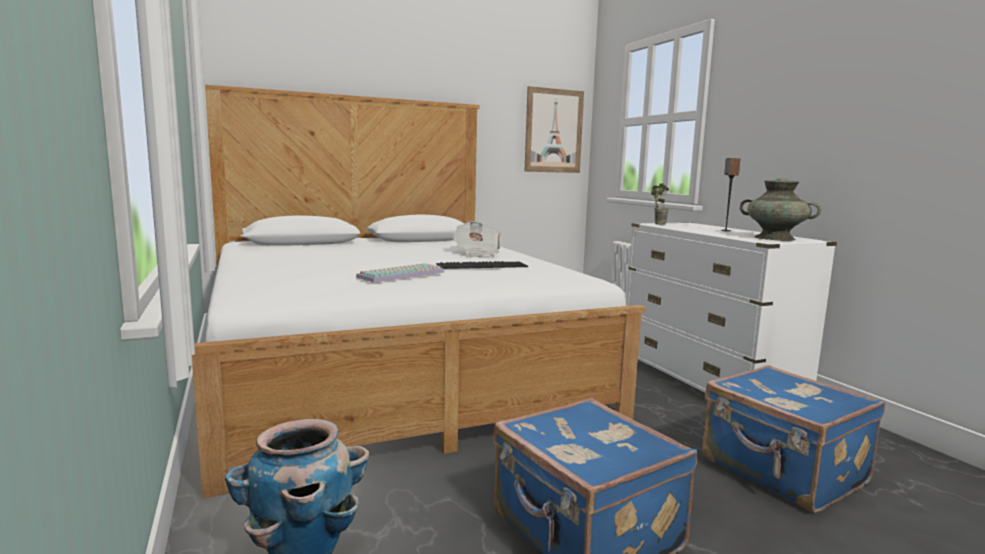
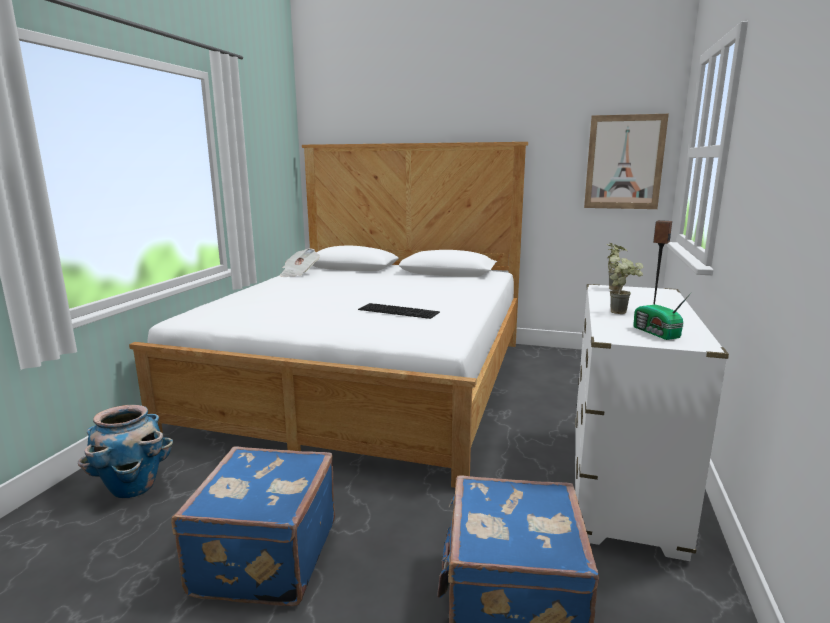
camera: 40 degrees right, 5 degrees up
keyboard [356,263,444,282] -> none
newspaper [452,221,501,257] -> newspaper moved to [280,248,320,277]
turquoise vase [740,178,821,241] -> radio [633,292,692,340]
none -> potted plant [610,255,643,314]

